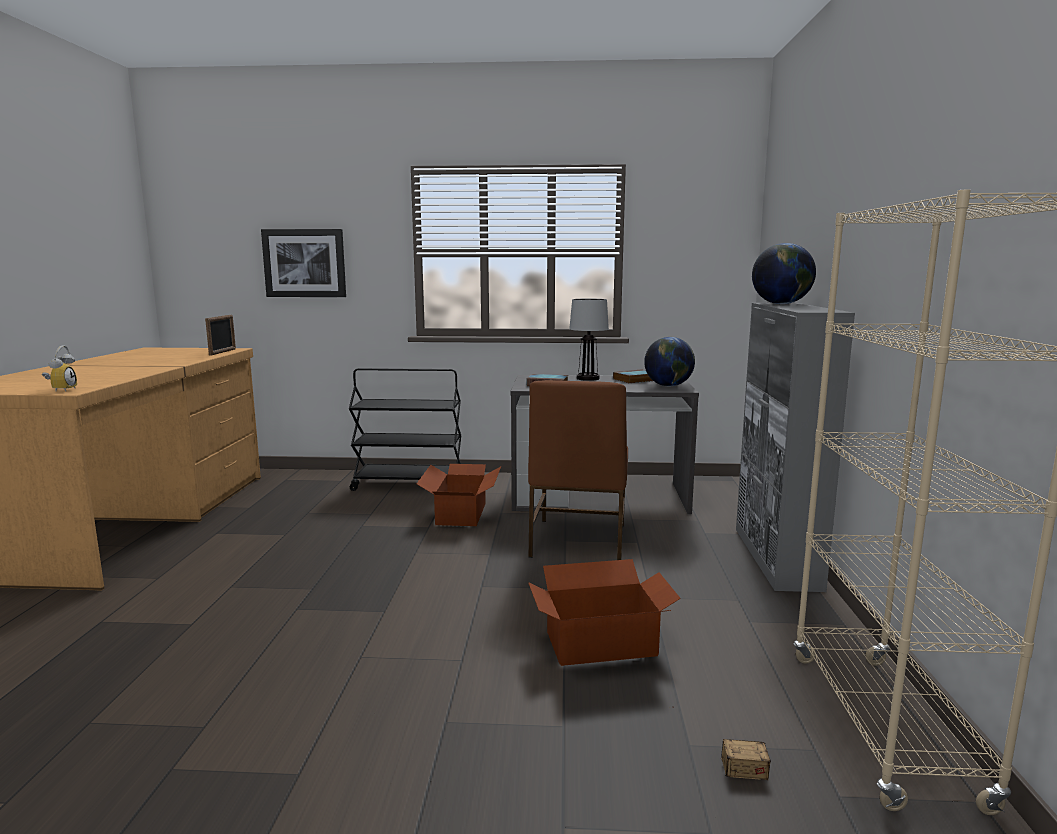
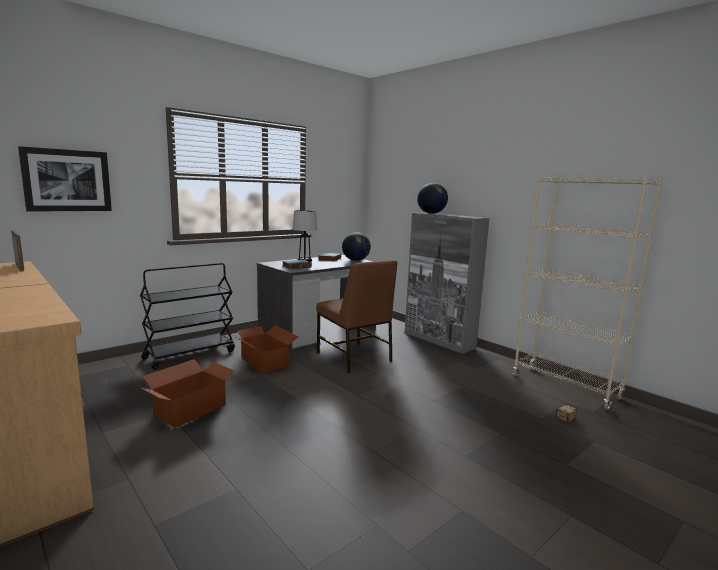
camera: 45 degrees left, 0 degrees up
alarm clock [42,345,77,391] -> none
cardboard box [528,559,681,666] -> cardboard box moved to [139,359,234,428]

